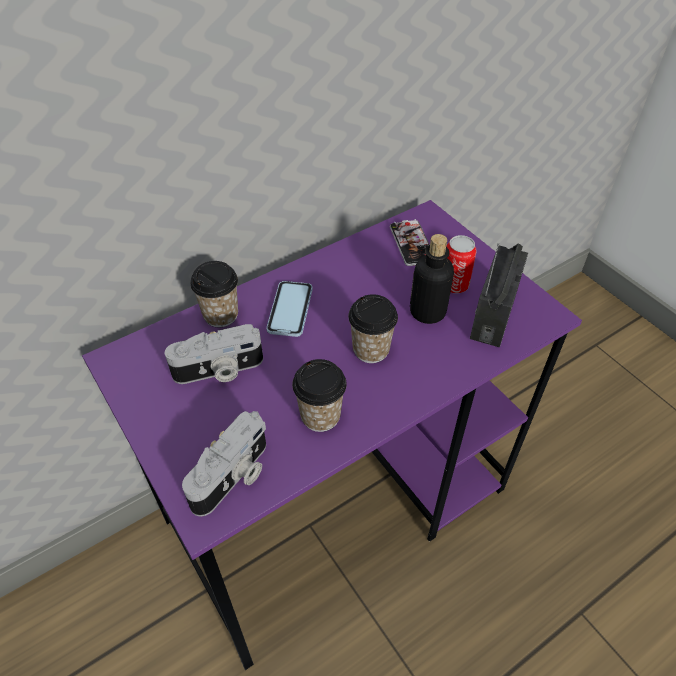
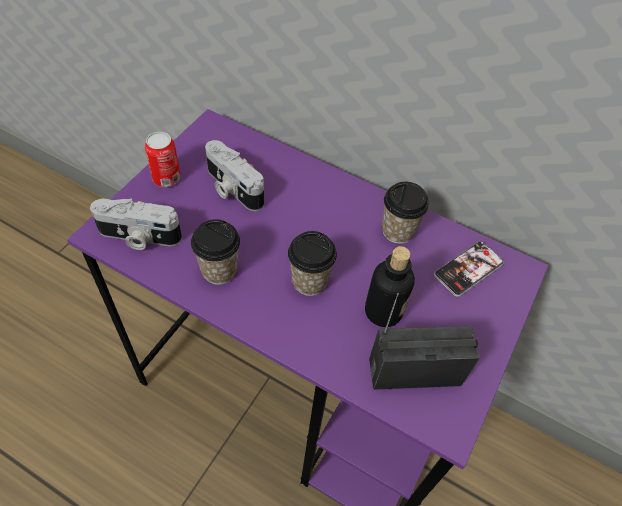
camera: 60 degrees right, 5 degrees up
cup [190,261,238,327] -> cup moved to [382,182,429,244]
phone [266,281,313,337] -> none
can [446,235,476,293] -> can moved to [145,132,181,187]

